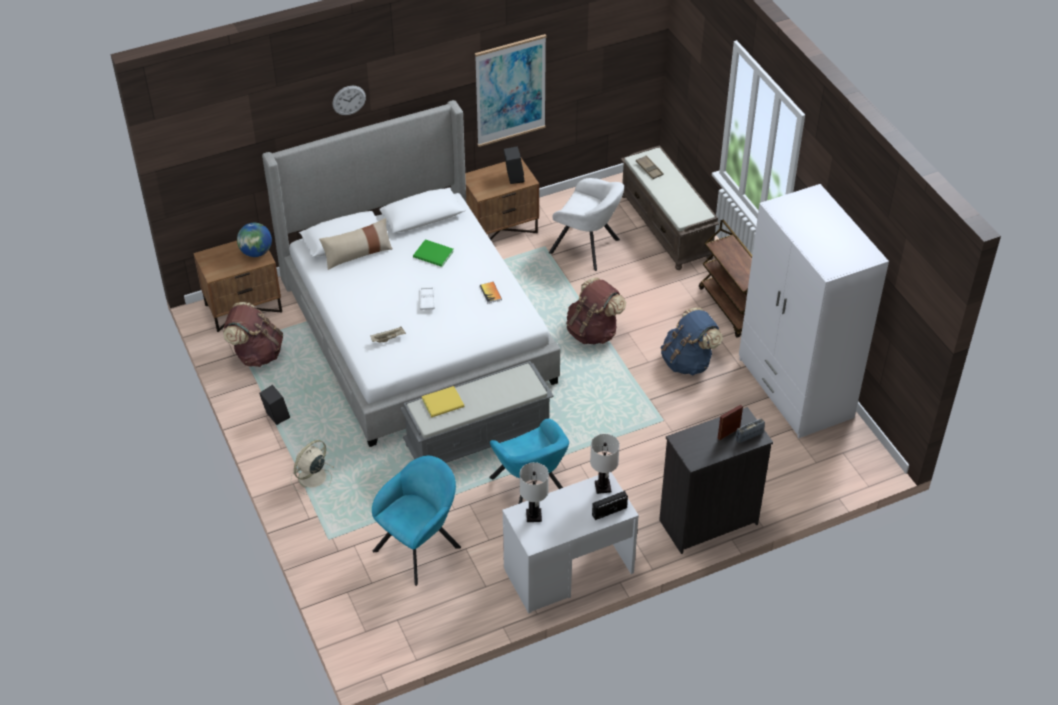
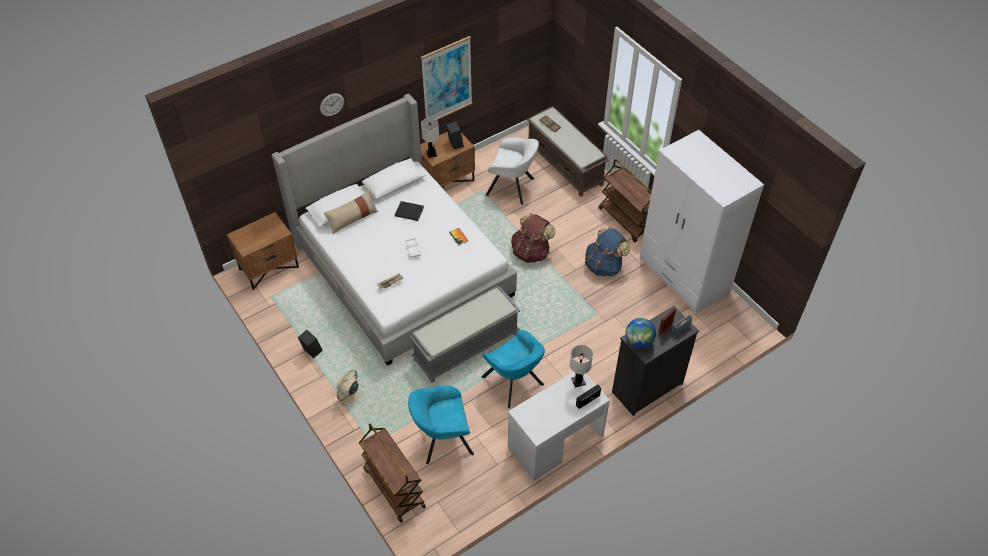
camera: 10 degrees left, 5 degrees up
brown backpack [224,302,283,367] -> none
globe [237,223,272,257] -> globe moved to [626,318,656,348]
turquoise armchair [372,455,461,586] -> turquoise armchair turned 135 degrees counterclockwise [408,386,474,464]
green book [413,239,454,267] -> black book [395,201,424,221]
yellow book [422,386,464,417] -> none
white table lamp [520,462,549,522] -> white table lamp moved to [421,118,439,158]
none -> brown cart [359,424,426,523]

